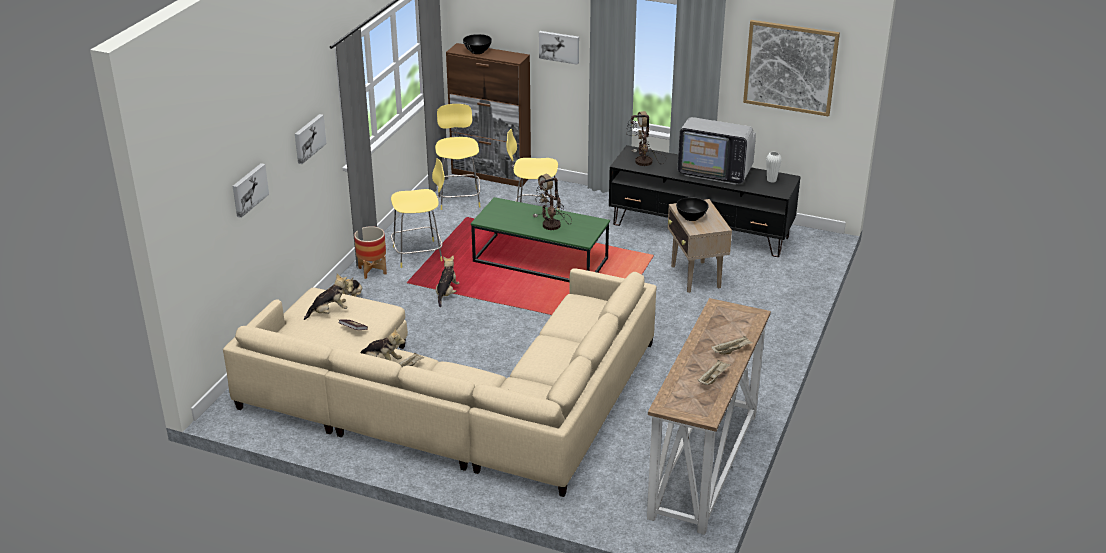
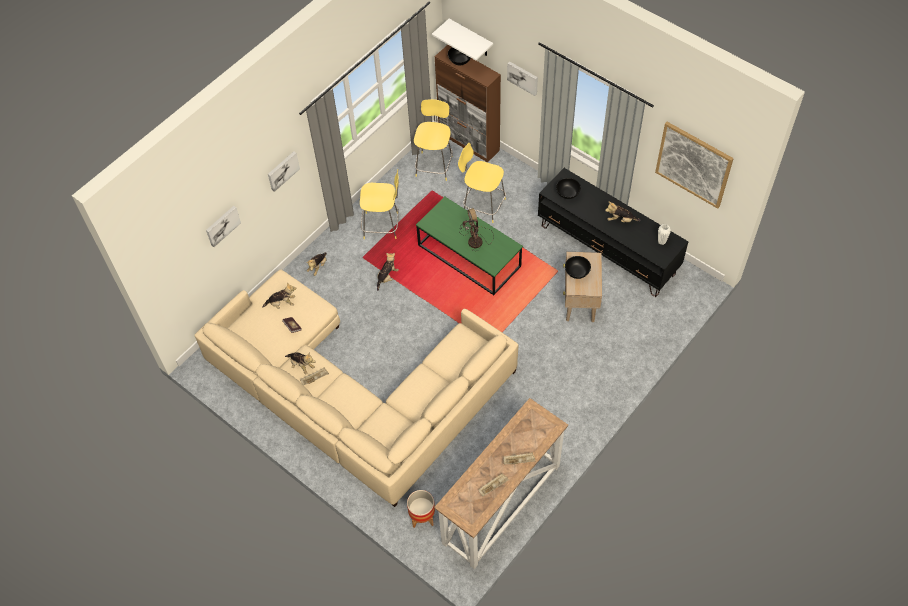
camera: 20 degrees right, 25 degrees up
planter [354,226,387,279] -> planter moved to [407,490,435,528]
table lamp [626,111,665,166] -> black bowl [556,178,581,199]
television [678,117,756,185] -> plush toy [605,201,641,222]
none -> white shelf [432,19,493,60]

